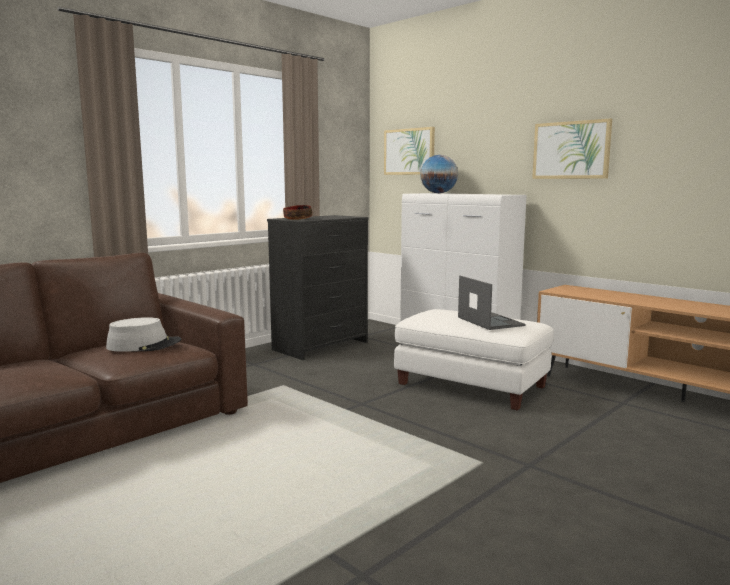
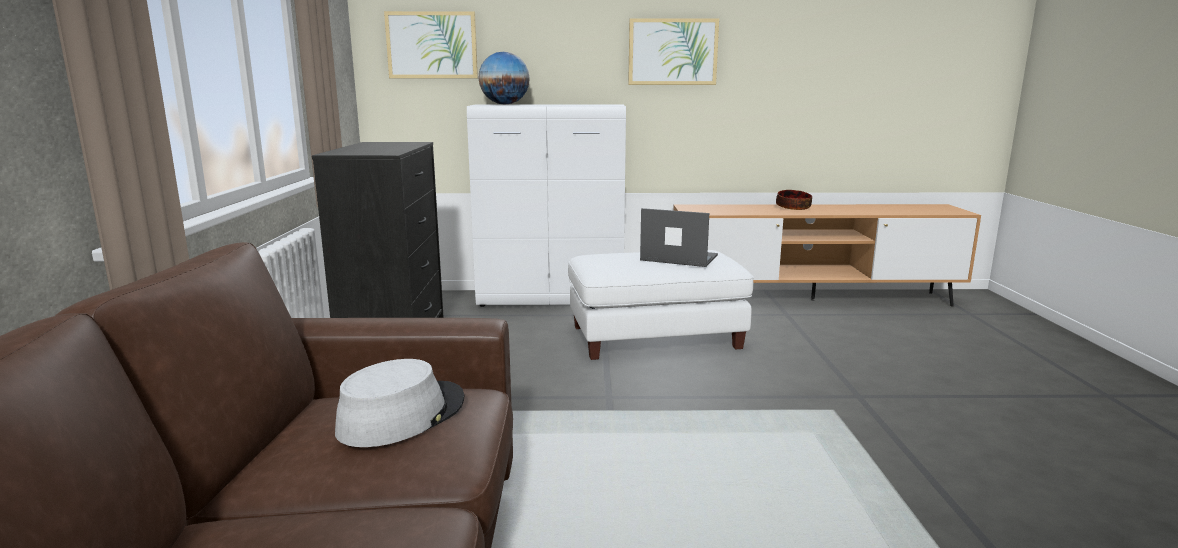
camera: 45 degrees left, 5 degrees up
bowl [283,205,312,220] -> bowl moved to [776,190,812,210]

